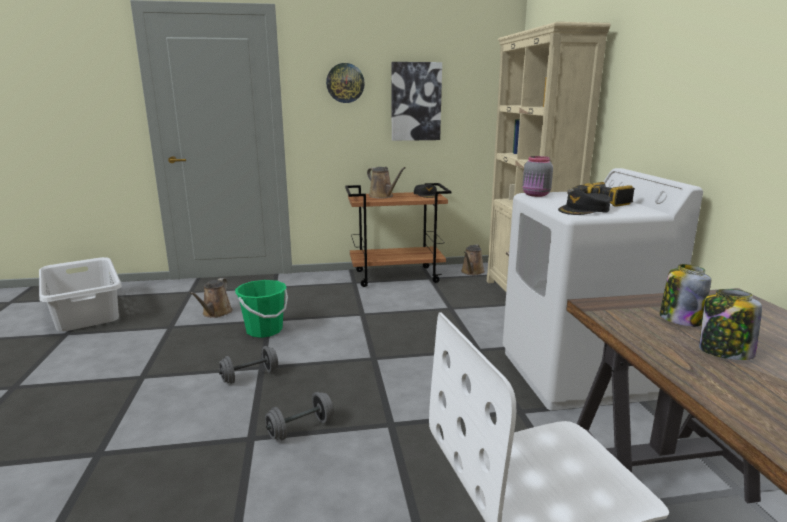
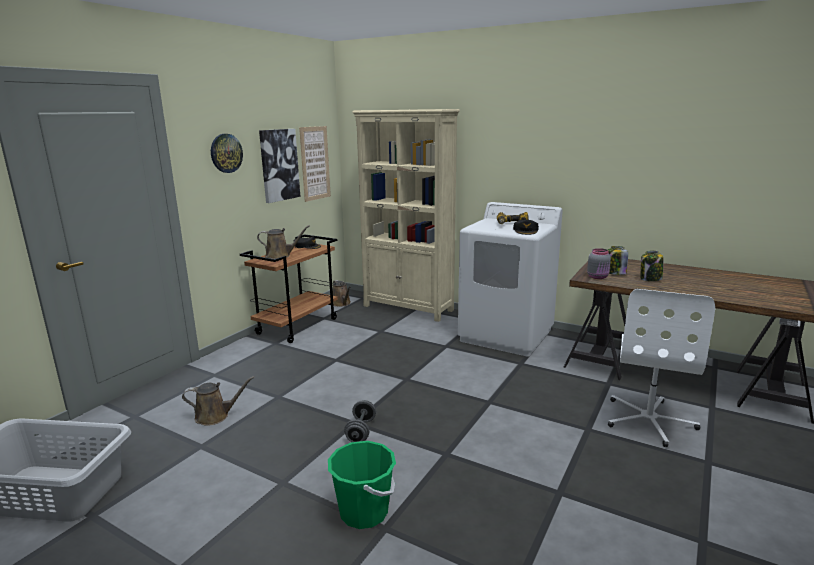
camera: 50 degrees left, 0 degrees up
brown watering can [190,278,233,318] -> brown watering can turned 60 degrees counterclockwise [182,376,254,426]
green bucket [235,280,288,338] -> green bucket moved to [328,441,396,529]
grey dumbbell [265,392,334,440] -> none
grey jar [523,156,553,197] -> grey jar moved to [587,248,611,279]
none -> picture [299,126,331,202]

